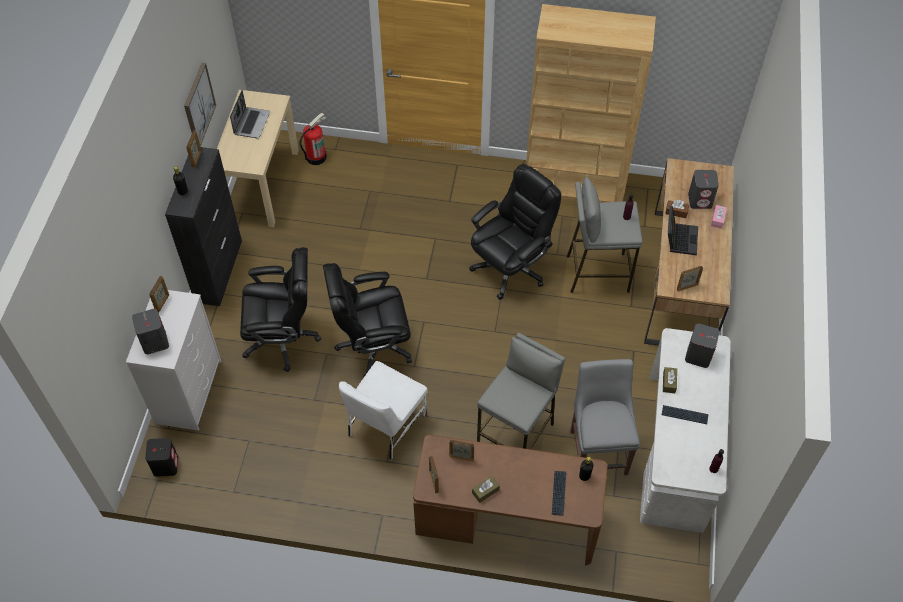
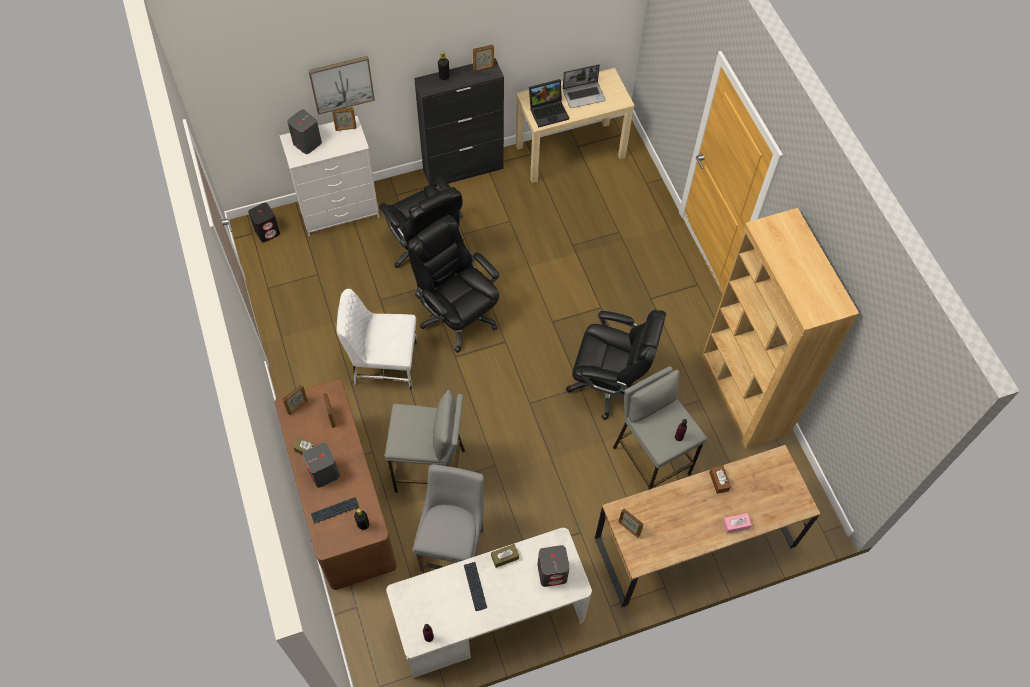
camera: 60 degrees right, 5 degrees up
picture [184,63,216,146] -> picture moved to [308,56,375,115]
fire extinguisher [300,113,327,165] -> none
grey chair [570,359,640,475] -> grey chair turned 45 degrees counterclockwise [413,464,484,572]
laptop [668,206,698,255] -> laptop moved to [529,79,569,128]
grey speaker [688,170,719,209] -> grey speaker moved to [302,443,340,488]

